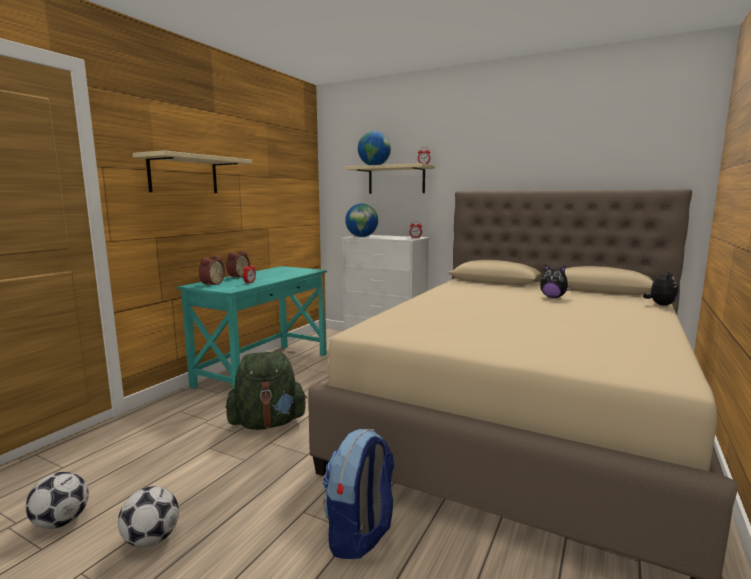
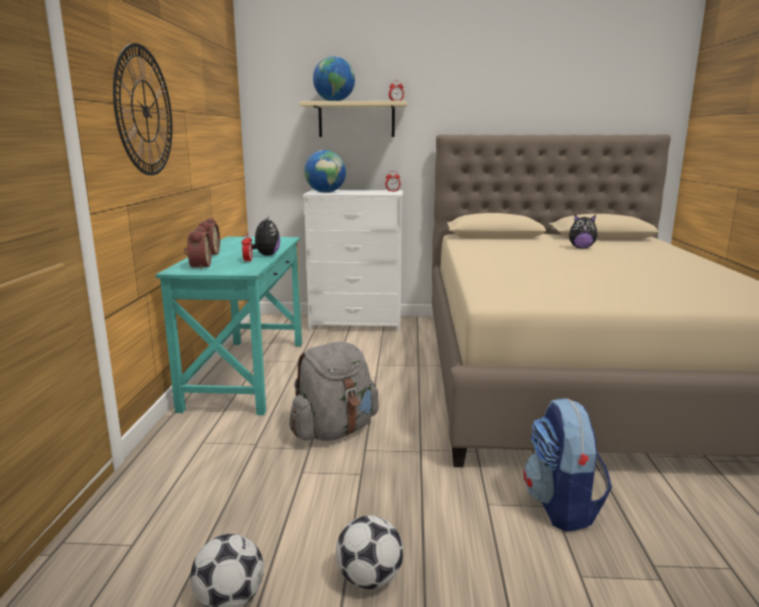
camera: 25 degrees left, 5 degrees up
beige shelf [133,150,252,193] -> wall clock [113,43,173,176]
green backpack [226,351,307,430] -> grey backpack [289,342,379,441]
plush toy [643,269,678,306] -> plush toy moved to [252,216,280,256]

